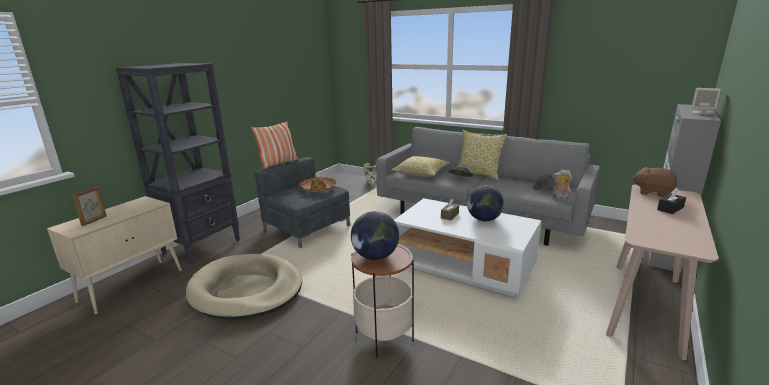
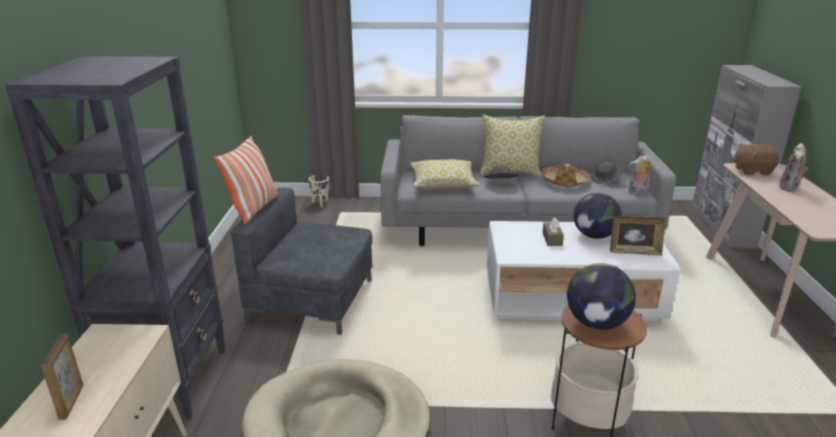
camera: 30 degrees left, 5 degrees up
hat [300,175,336,192] -> hat moved to [541,164,590,187]
black tissue box [657,188,686,214] -> plush toy [778,143,808,192]
beige speaker [692,88,721,115] -> none
none -> picture frame [610,216,666,256]

